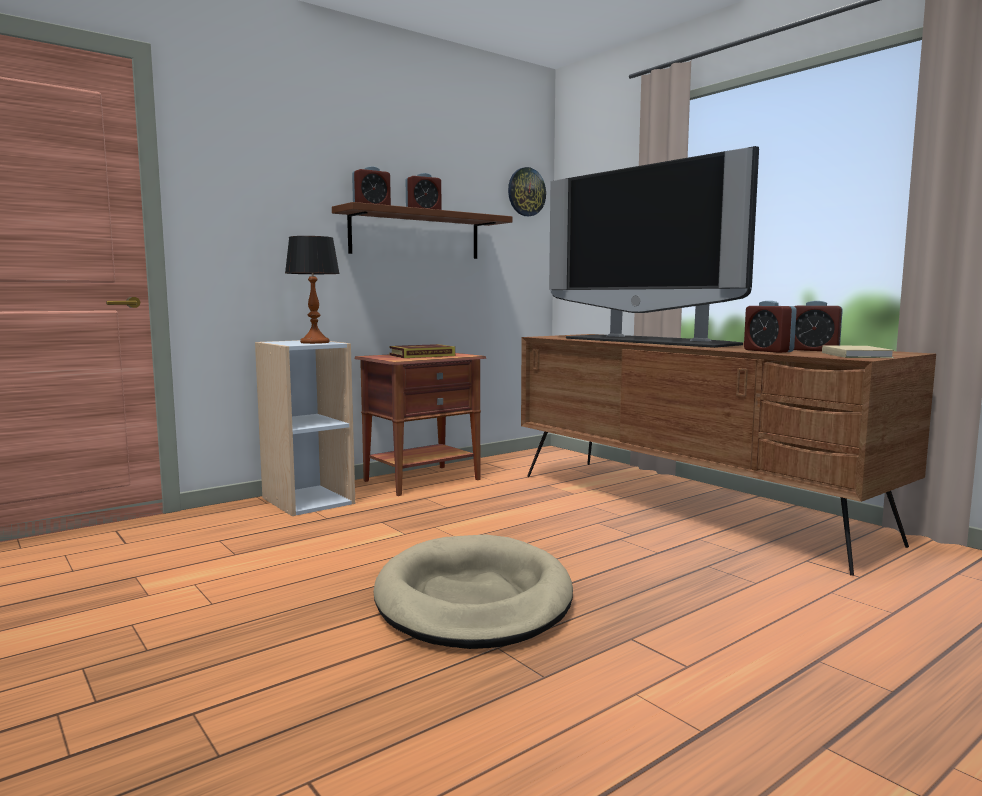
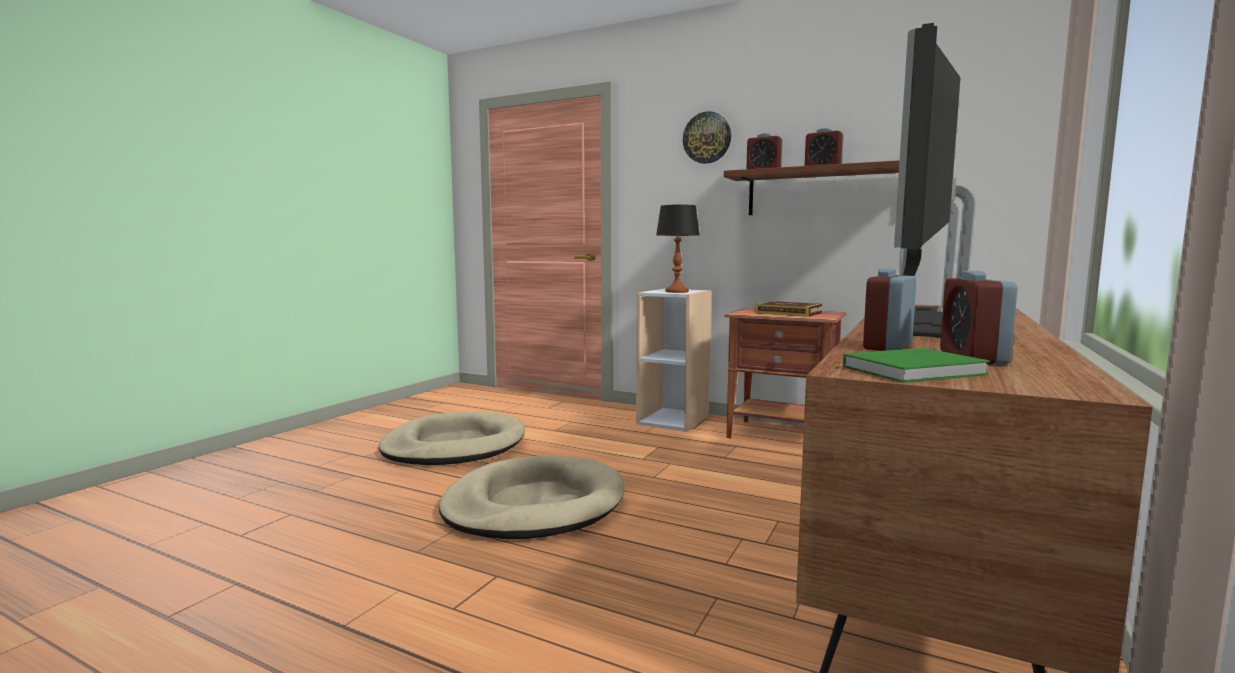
camera: 65 degrees right, 0 degrees up
wall clock [508,167,546,216] -> wall clock moved to [683,111,731,164]
beige book [822,345,895,358] -> green book [843,348,990,383]
none -> beige dog bed [379,412,525,465]

